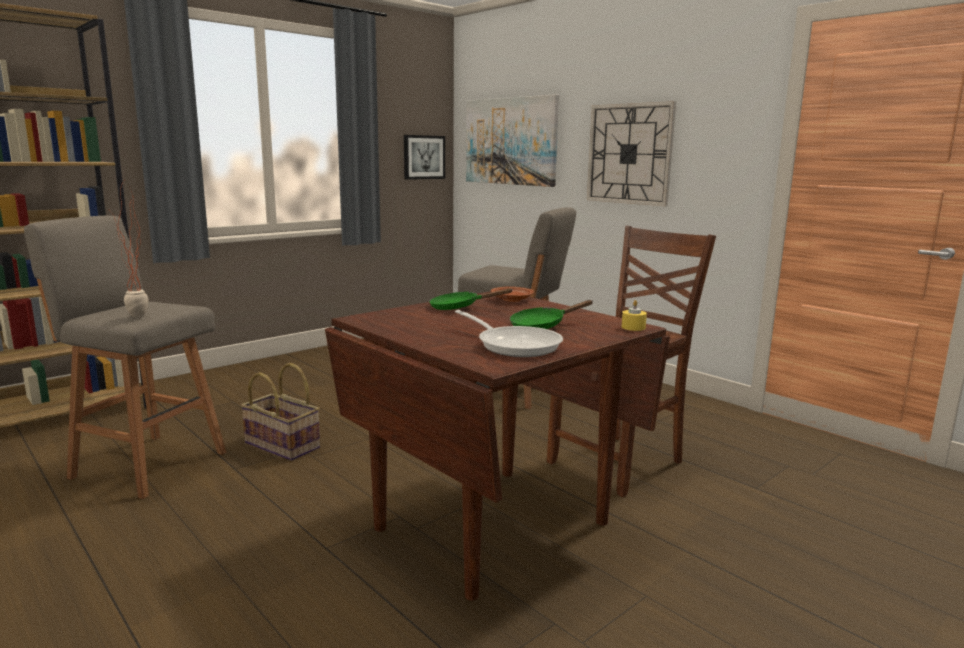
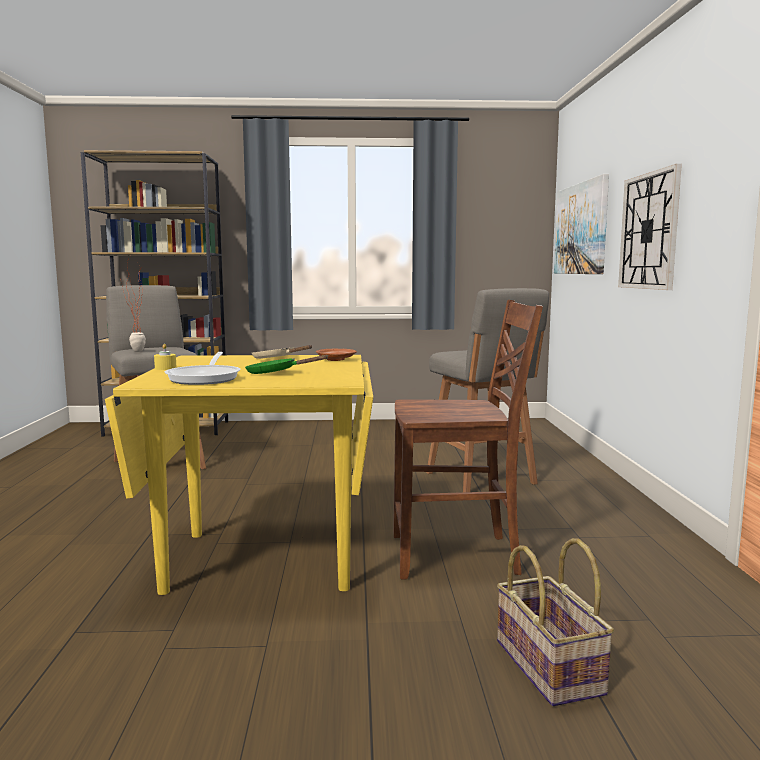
camera: 40 degrees right, 5 degrees down
basket [241,363,320,461] -> basket moved to [497,538,614,706]
brown dining table [325,291,670,601] -> yellow dining table [105,355,373,595]
picture [404,135,445,180] -> none
green frying pan [429,288,512,310] -> beige frying pan [252,345,312,359]
yellow candle [622,300,647,331] -> yellow candle moved to [154,344,177,370]

